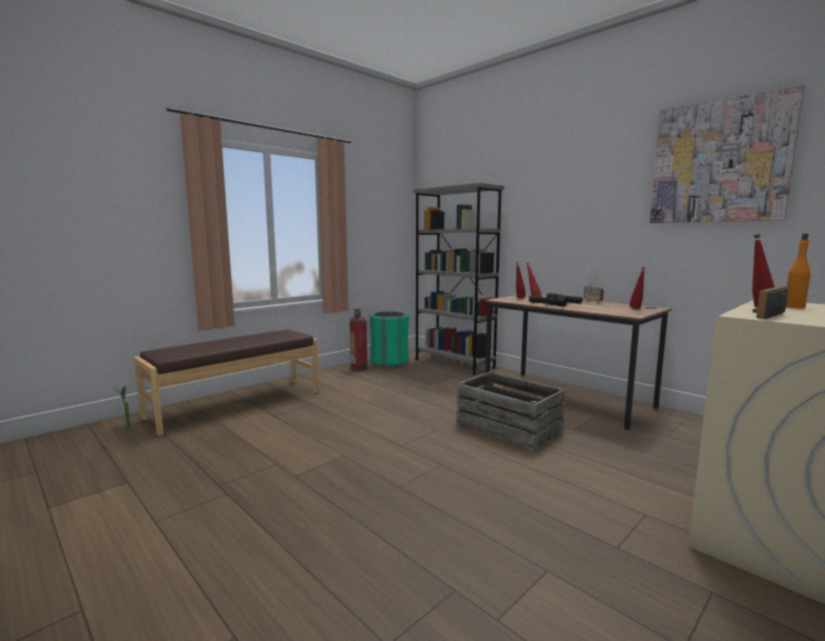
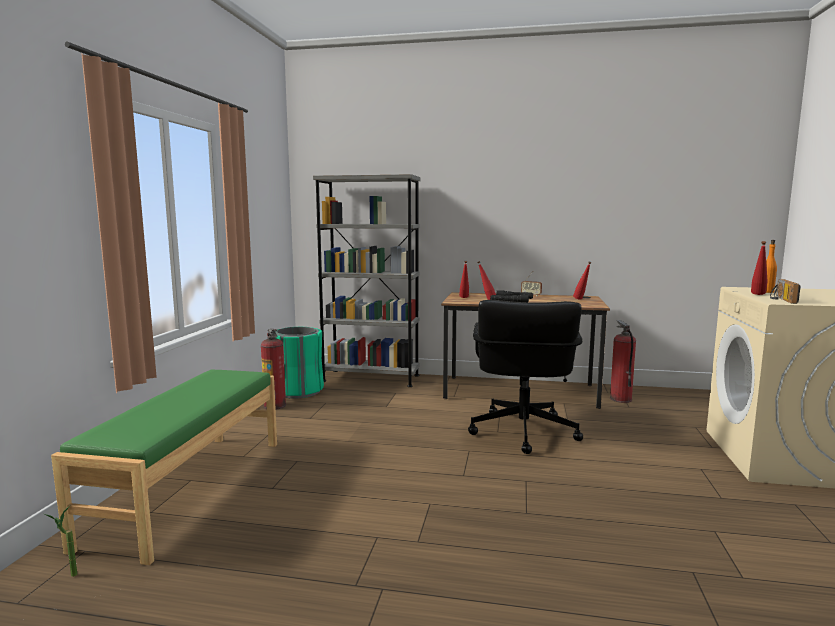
camera: 35 degrees left, 0 degrees up
brown bench [134,330,320,436] -> green bench [51,370,277,565]
crate [456,372,565,452] -> black office chair [468,300,583,454]
picture [650,84,804,223] -> none
none -> fire extinguisher [610,320,636,403]

